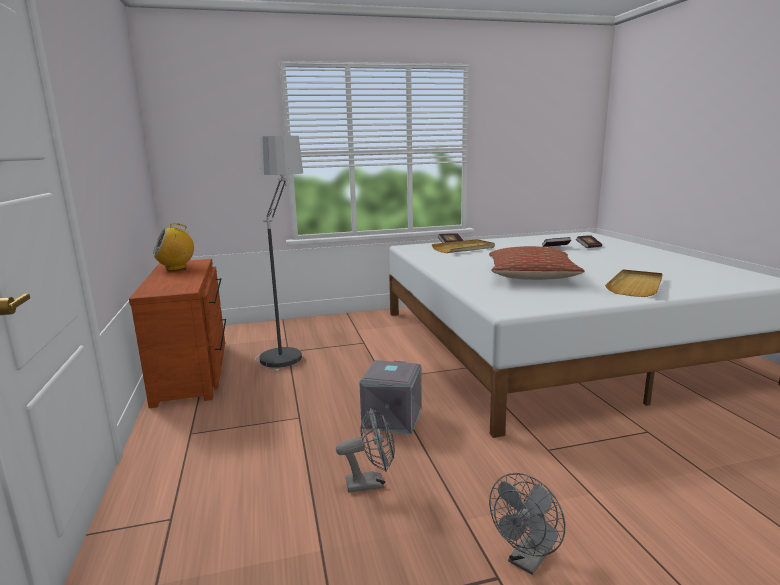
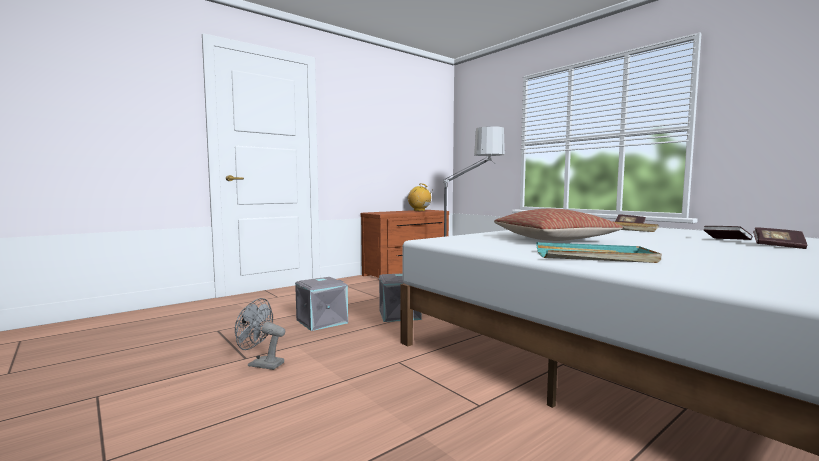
camera: 65 degrees right, 10 degrees down
grey fan [336,408,395,493] -> grey storage box [295,277,348,331]
beige tray [605,269,663,297] -> turquoise tray [536,242,661,263]

